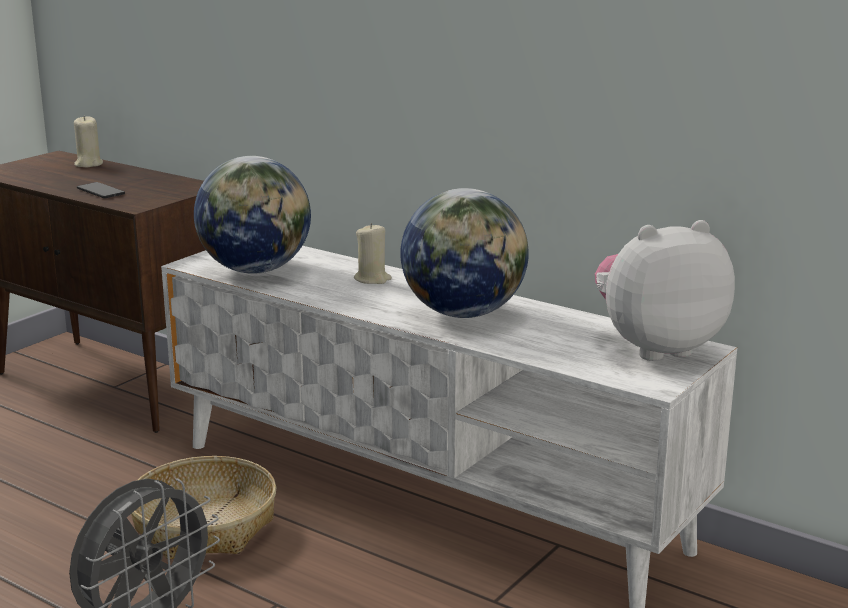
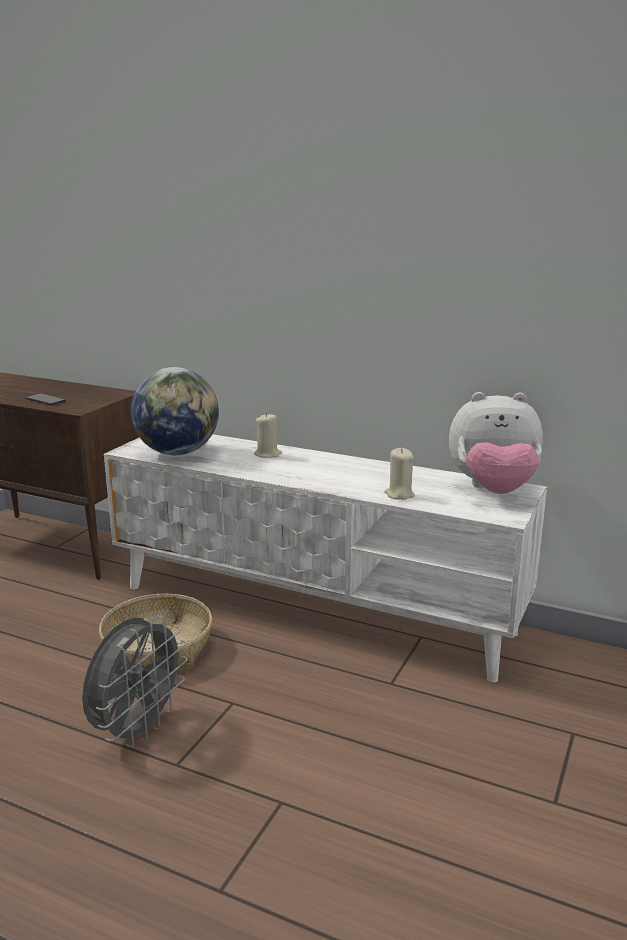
camera: 10 degrees left, 0 degrees up
beige candle [74,116,103,168] -> beige candle moved to [384,448,415,500]
globe [400,188,529,318] -> none
plush toy [595,220,735,361] -> plush toy turned 150 degrees counterclockwise [449,392,543,494]

